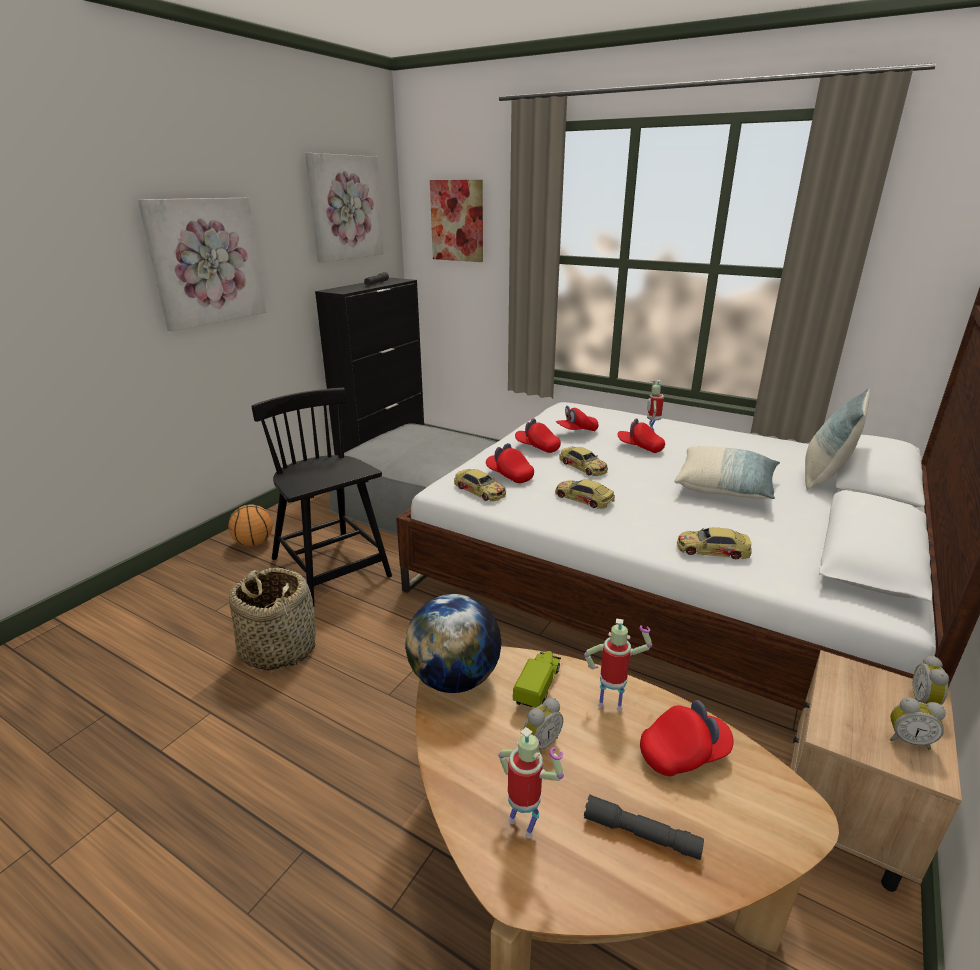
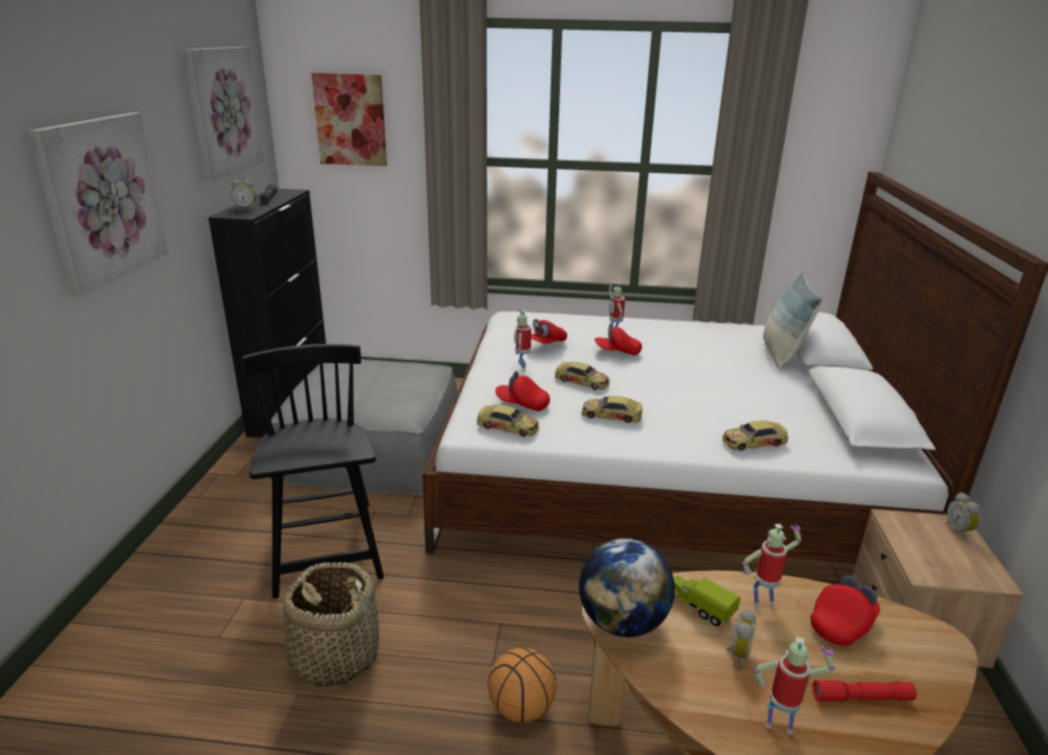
camera: 25 degrees left, 0 degrees up
basketball [228,505,273,546] -> basketball moved to [488,648,557,722]
black chair [252,388,392,606] -> black chair turned 45 degrees clockwise [241,344,384,599]
toy truck [513,651,561,708] -> toy truck turned 45 degrees counterclockwise [673,576,740,626]
red cap [515,419,561,453] -> toy robot [514,310,531,372]
grey flashlight [584,794,704,860] -> red flashlight [812,680,917,702]
pillow [674,446,780,499] -> none
alarm clock [890,697,946,750] -> alarm clock moved to [231,180,256,210]

